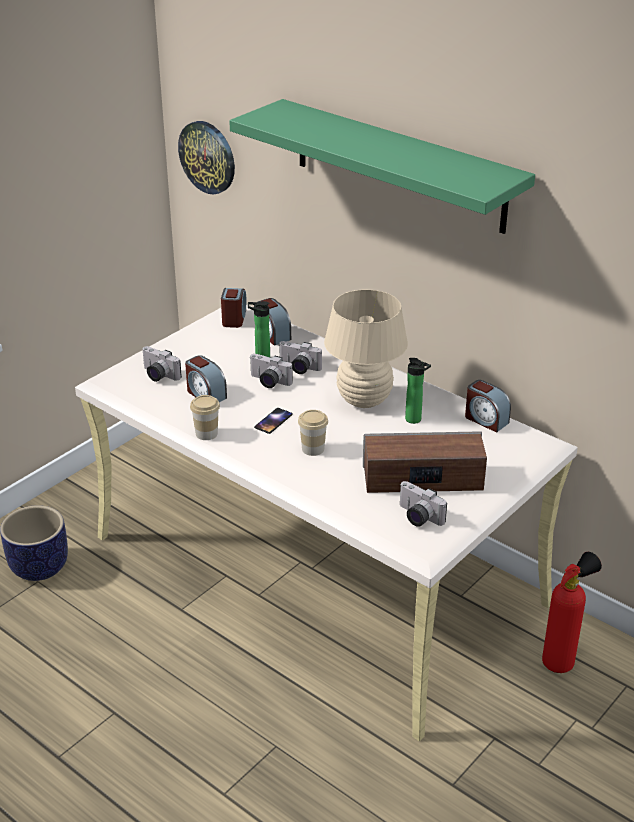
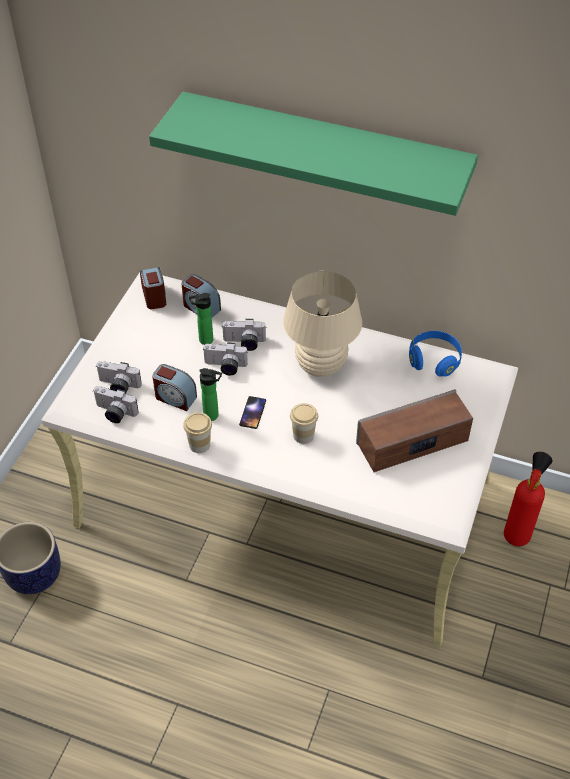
camera: 20 degrees left, 15 degrees up
wall clock [178,121,235,194] -> none
camera [400,481,447,527] -> camera moved to [93,386,139,423]
bottle [405,358,431,424] -> bottle moved to [199,368,222,421]
alarm clock [465,380,511,433] -> blue headphones [409,331,462,377]

